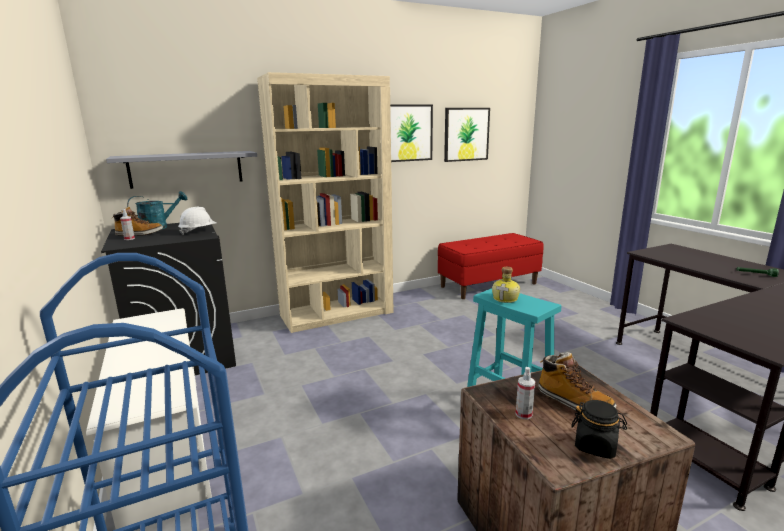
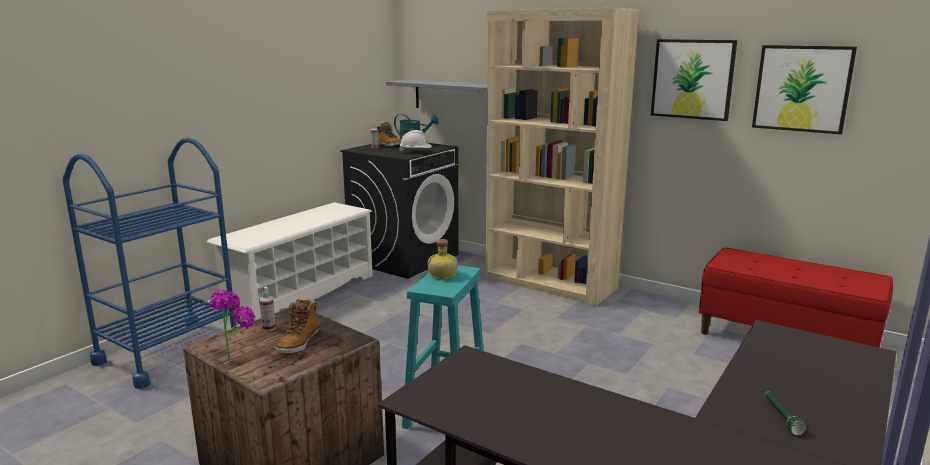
camera: 60 degrees right, 0 degrees up
black jar [571,400,627,459] -> potted plant [210,290,255,359]

